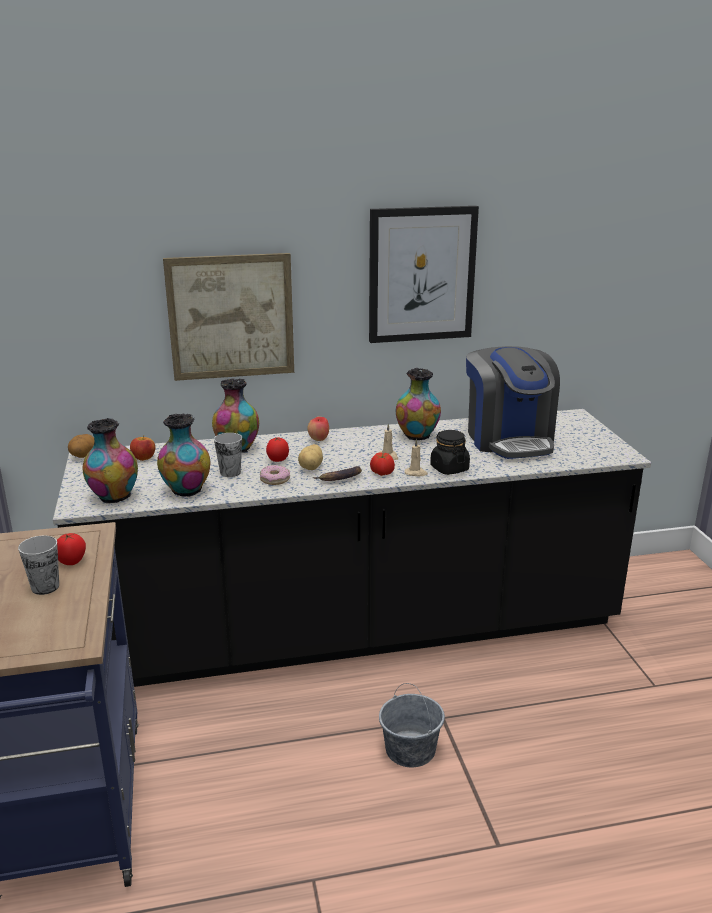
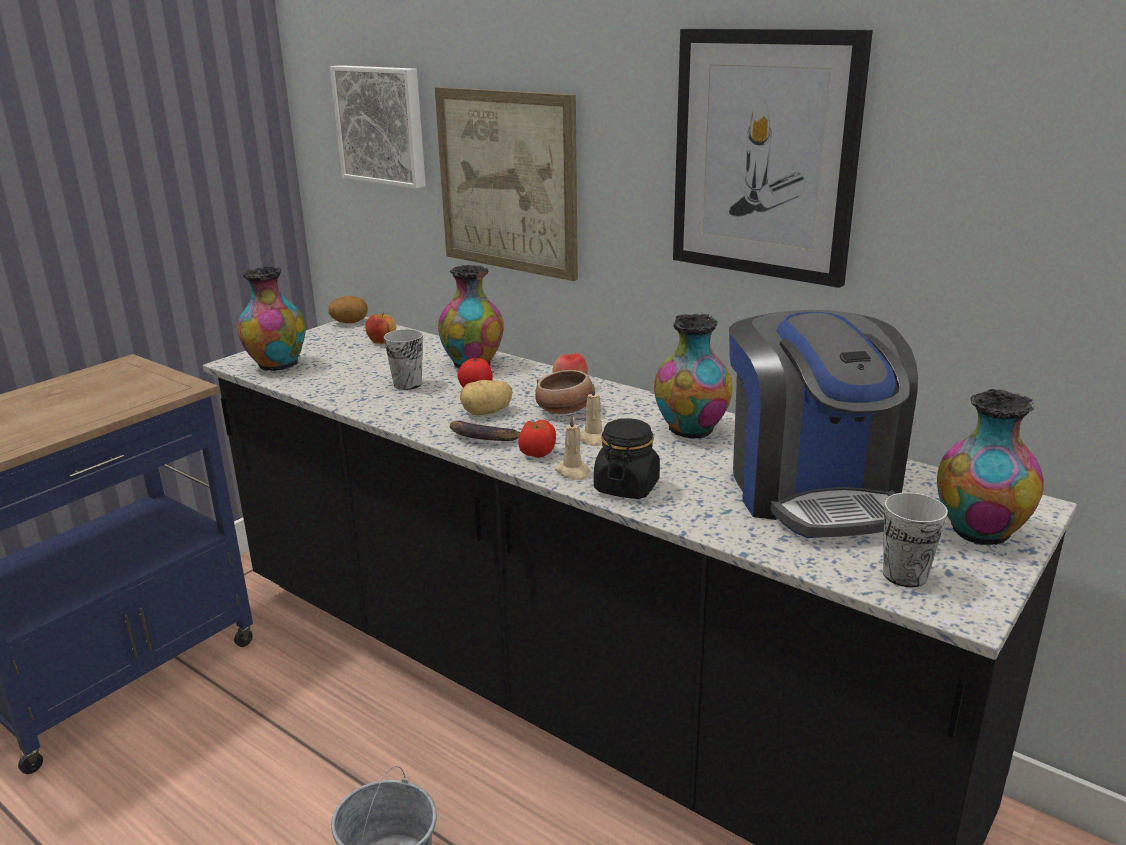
camera: 50 degrees right, 0 degrees up
cup [18,536,59,595] -> cup moved to [883,492,948,587]
tomato [57,533,86,565] -> none
vase [157,413,211,497] -> vase moved to [937,389,1044,546]
donut [260,465,290,485] -> none
coffee machine [466,346,560,459] -> coffee machine turned 45 degrees counterclockwise [729,310,918,538]
none -> picture [330,65,426,189]
none -> bowl [535,370,593,414]

